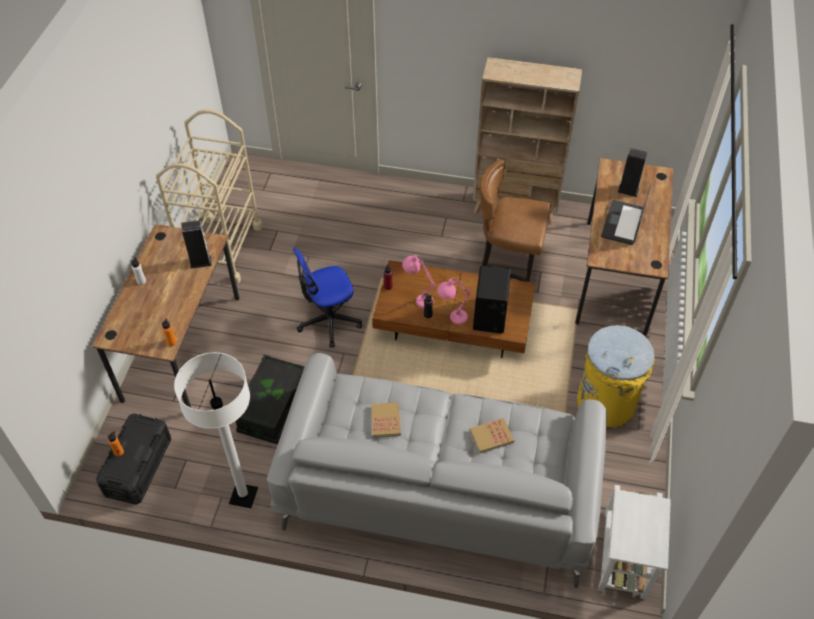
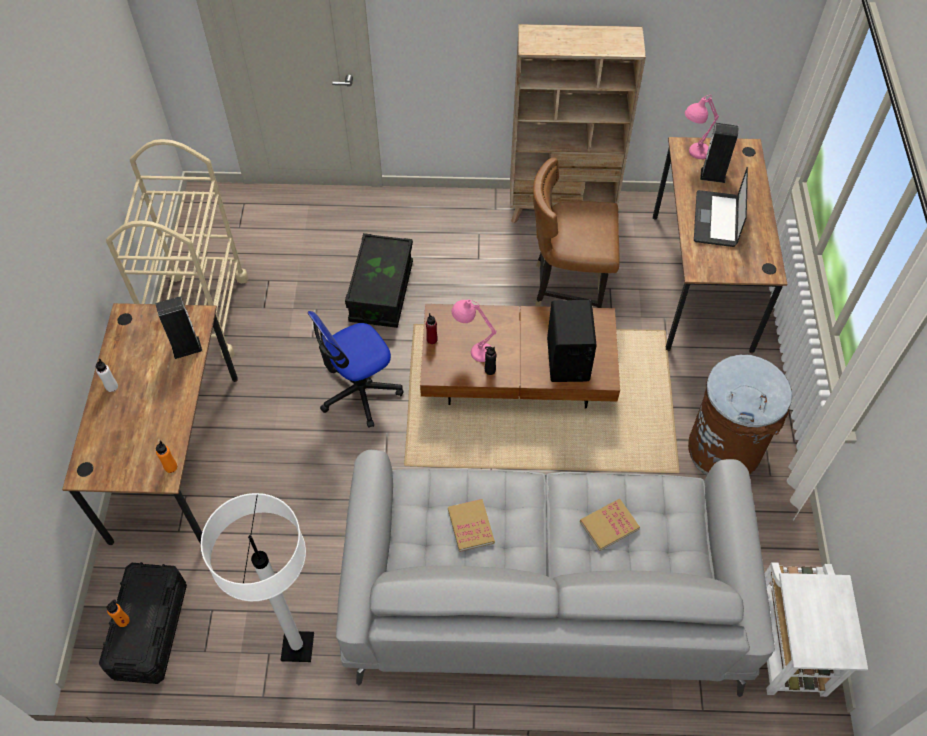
camera: 10 degrees left, 5 degrees up
black storage box [235,355,305,444] -> black storage box moved to [345,233,413,328]
pink table lamp [437,277,471,324] -> pink table lamp moved to [685,95,719,159]
yellow trash can [577,325,655,429] -> brown trash can [688,354,792,475]

